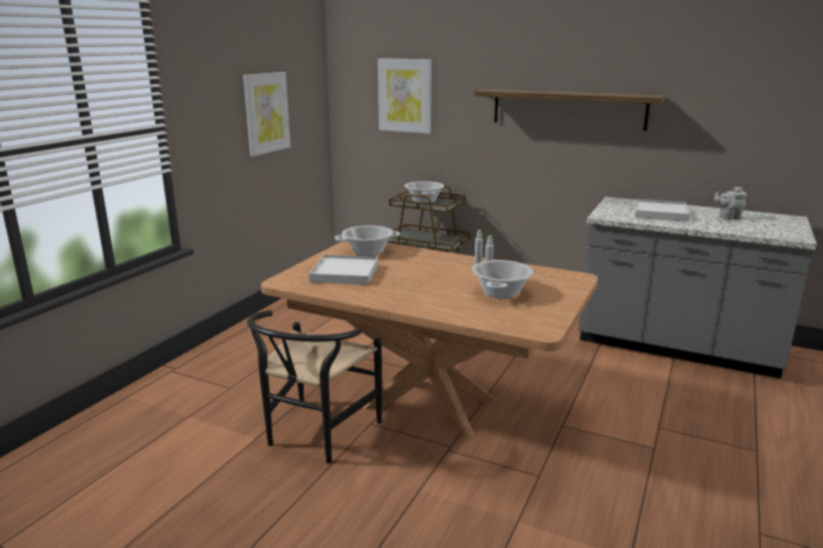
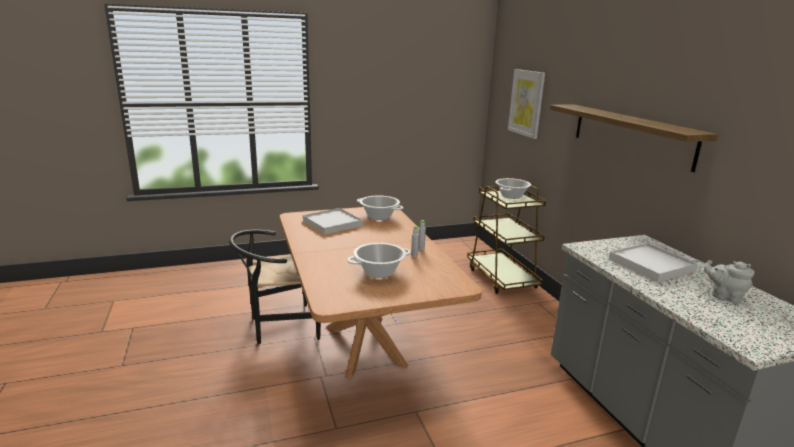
camera: 45 degrees right, 0 degrees up
picture [243,72,291,156] -> none

